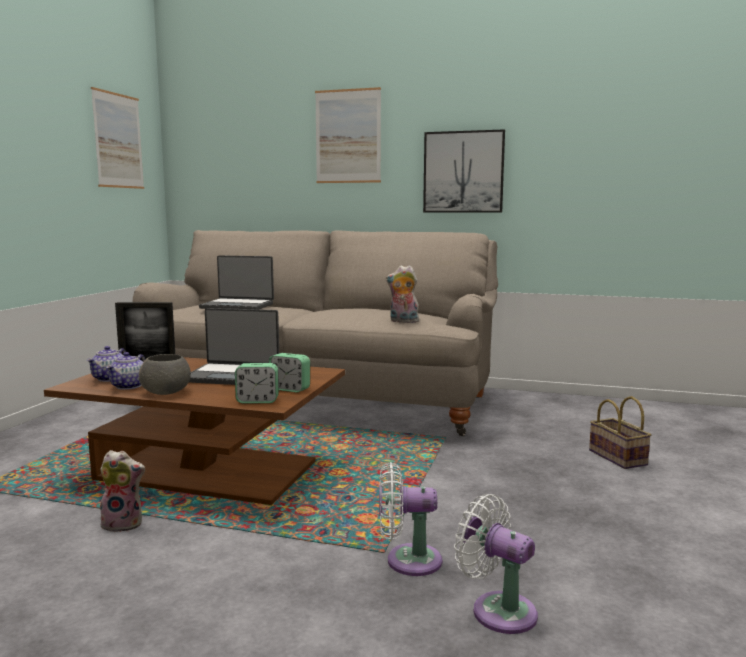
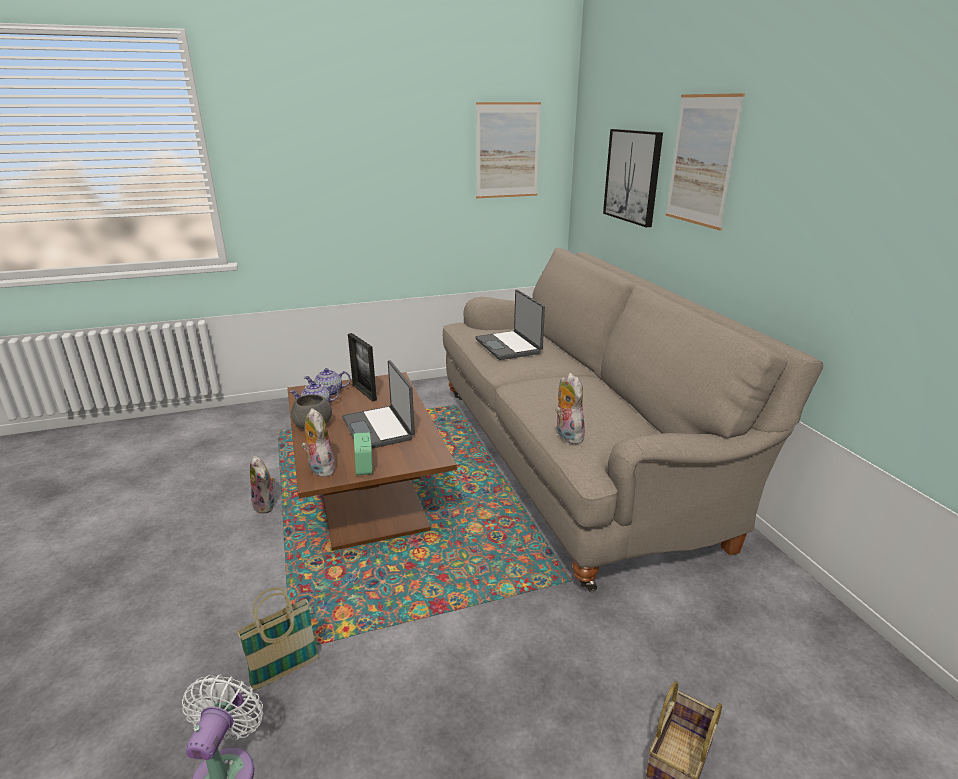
camera: 55 degrees right, 15 degrees up
alarm clock [235,363,279,403] -> plush toy [301,408,336,477]
white fan [379,462,442,576] -> basket [237,587,319,690]
picture [423,129,505,213] -> picture moved to [603,129,663,227]

